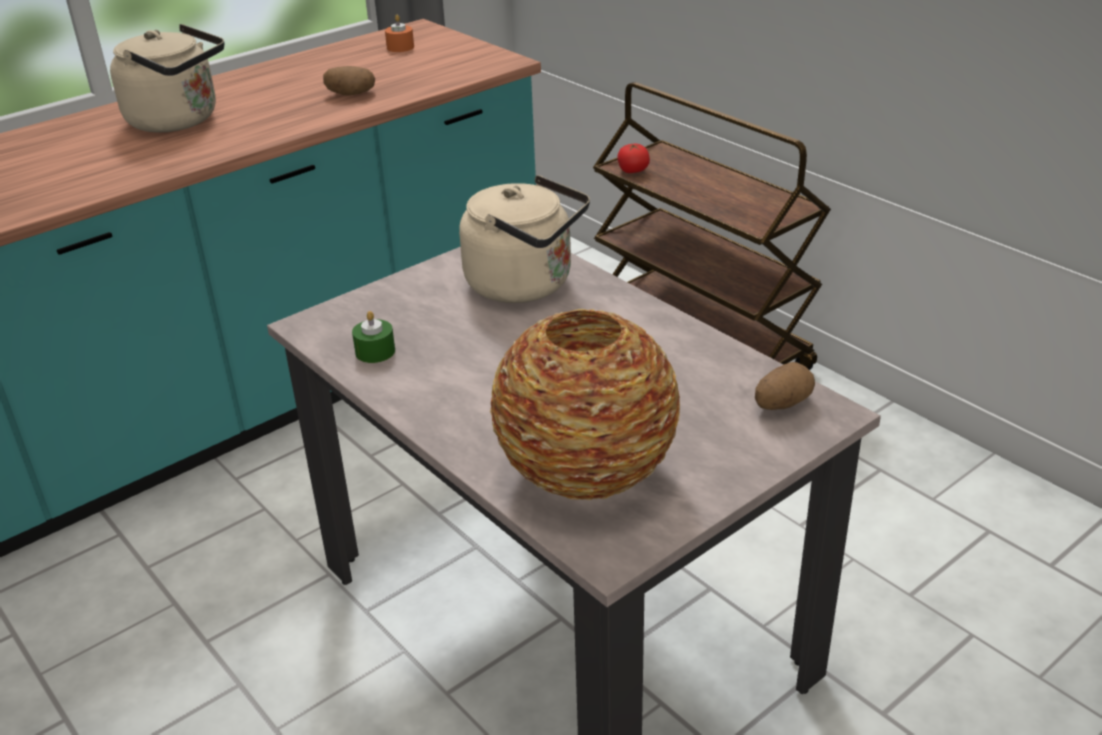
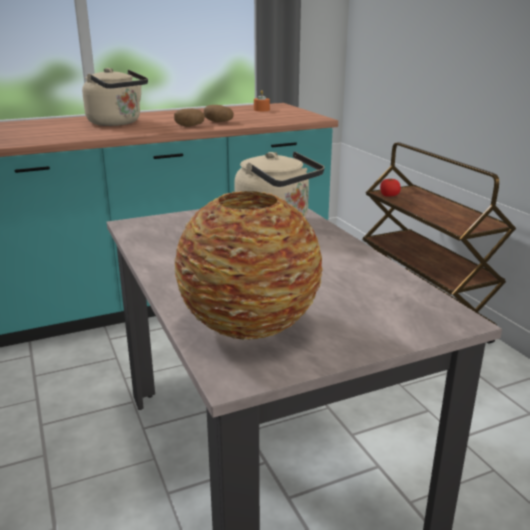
camera: 15 degrees right, 10 degrees down
green candle [352,311,395,363] -> none
potato [755,362,815,410] -> potato moved to [174,108,205,127]

